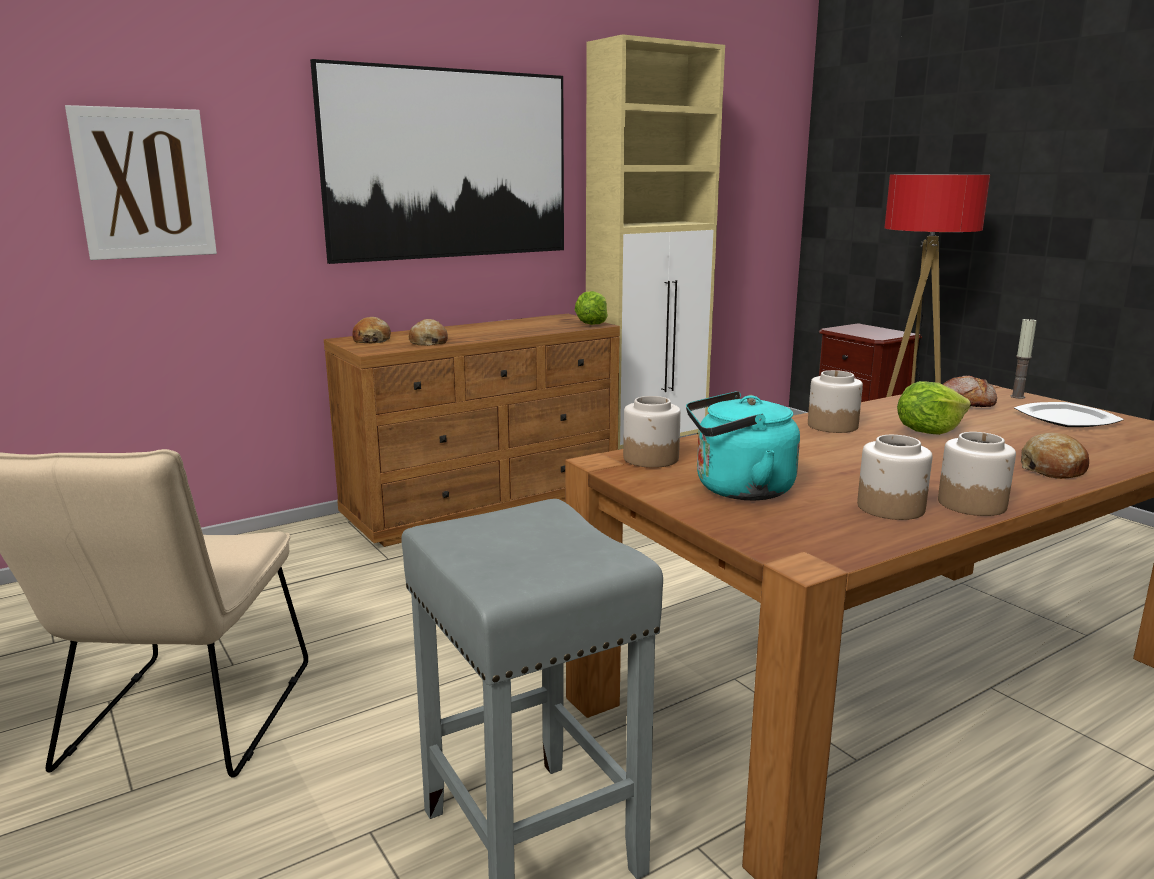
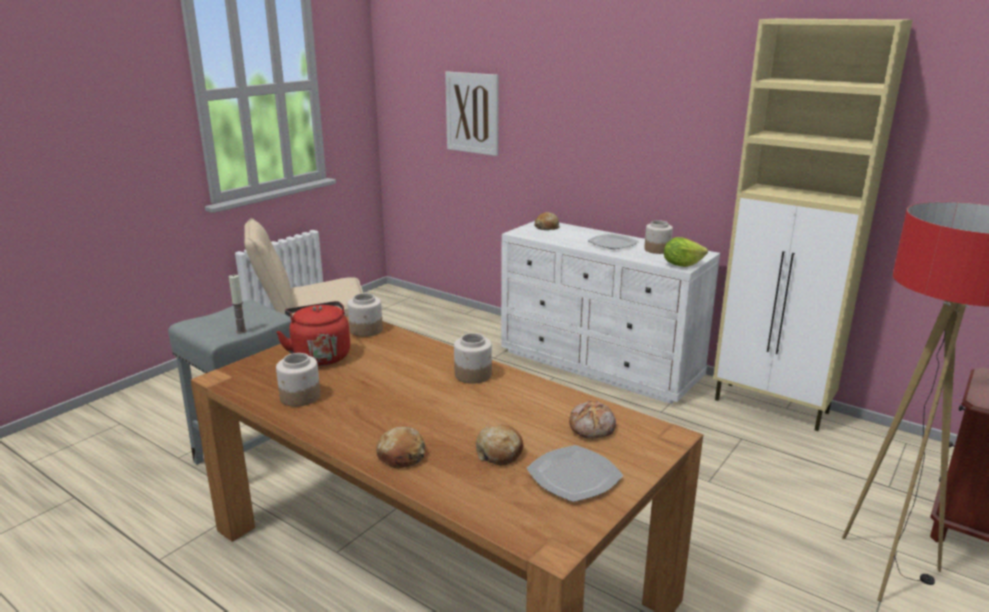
camera: 70 degrees right, 5 degrees up
picture [310,59,564,264] -> none
brown dresser [324,314,620,547] -> white dresser [501,221,720,404]
bread [409,319,448,346] -> bread moved to [476,425,523,466]
turquoise kettle [686,391,800,501] -> red kettle [276,301,350,366]
lettuce [897,381,971,435] -> none
jar [938,432,1016,516] -> jar moved to [644,220,673,254]
candle [1010,318,1037,399] -> candle moved to [229,275,247,334]
none -> plate [587,234,639,249]

